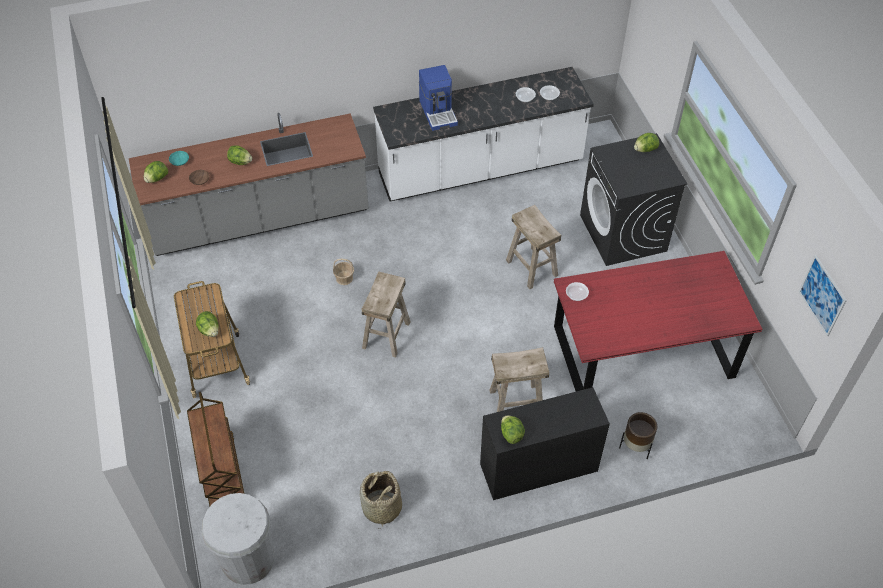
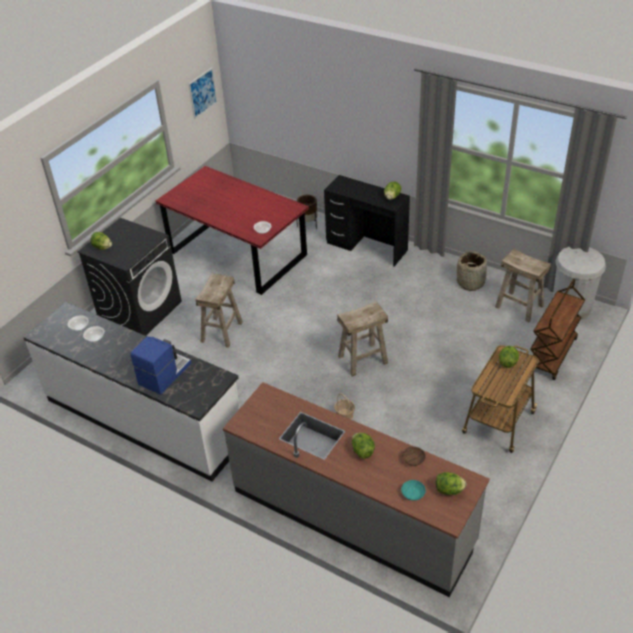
camera: 130 degrees left, 10 degrees down
beige stool [489,347,549,412] -> beige stool moved to [495,249,551,322]

